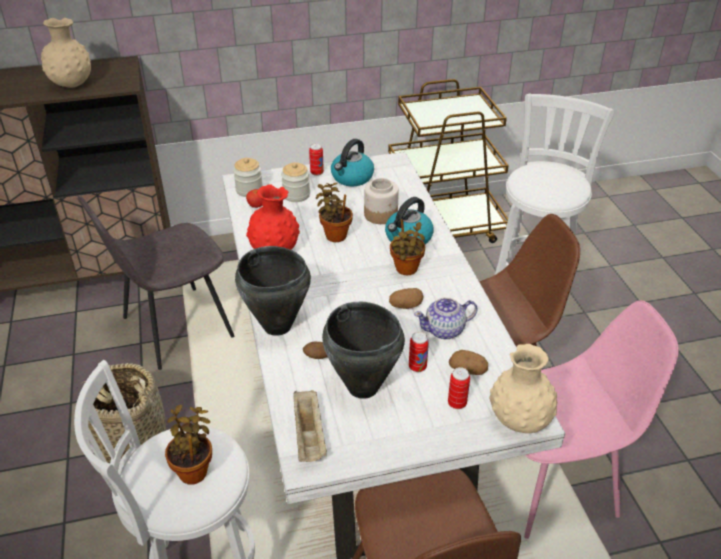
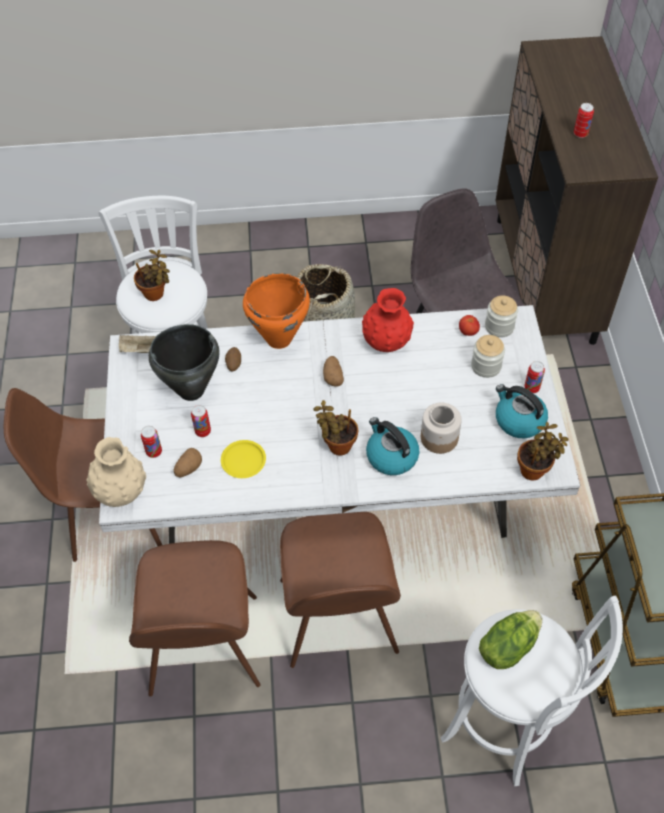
camera: 100 degrees right, 15 degrees up
beige vase [41,18,91,88] -> can [574,103,594,138]
black cooking pot [235,246,311,336] -> orange cooking pot [243,273,310,349]
potted plant [316,183,353,242] -> potted plant moved to [517,422,569,480]
potato [389,288,424,309] -> potato moved to [323,356,344,387]
teapot [414,297,478,339] -> yellow plate [221,440,266,478]
pink chair [524,300,678,539] -> brown chair [129,540,260,696]
none -> lettuce [479,610,542,669]

